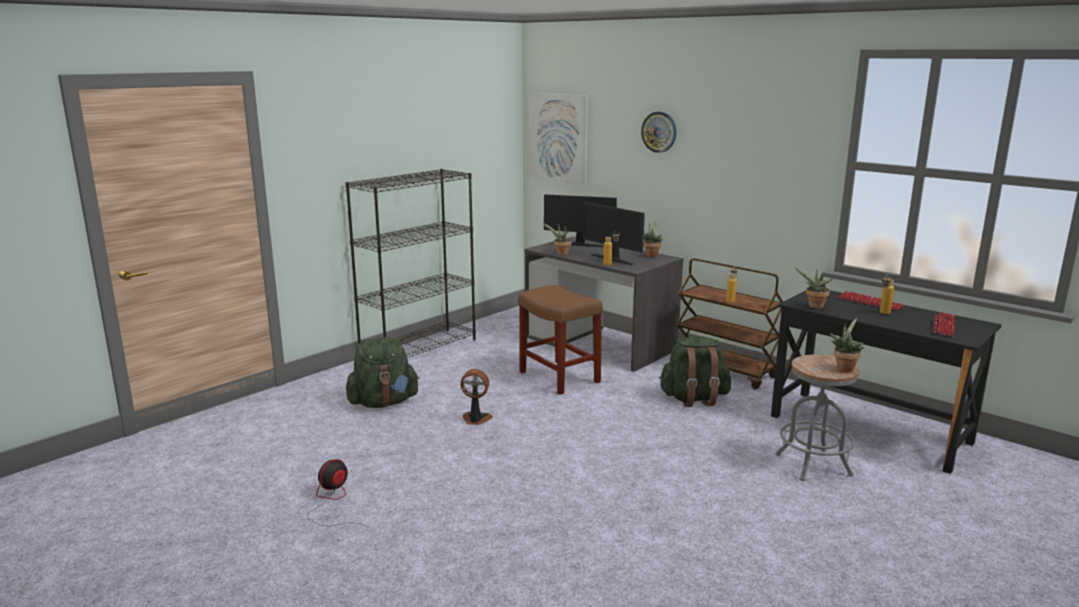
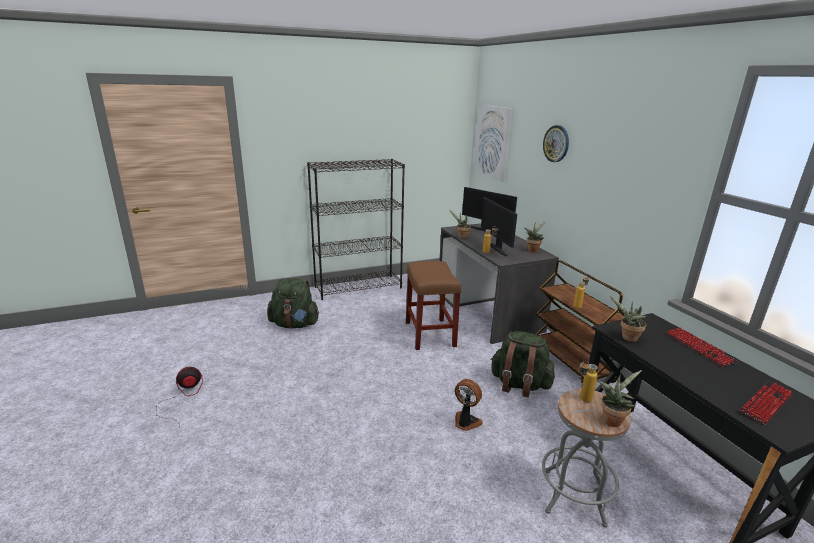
camera: 25 degrees right, 5 degrees up
fan [460,369,493,425] -> fan moved to [455,379,483,431]
bottle [880,274,894,314] -> bottle moved to [579,361,598,402]

